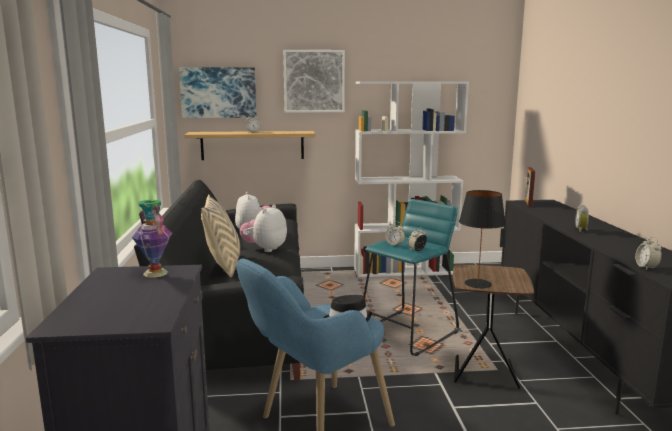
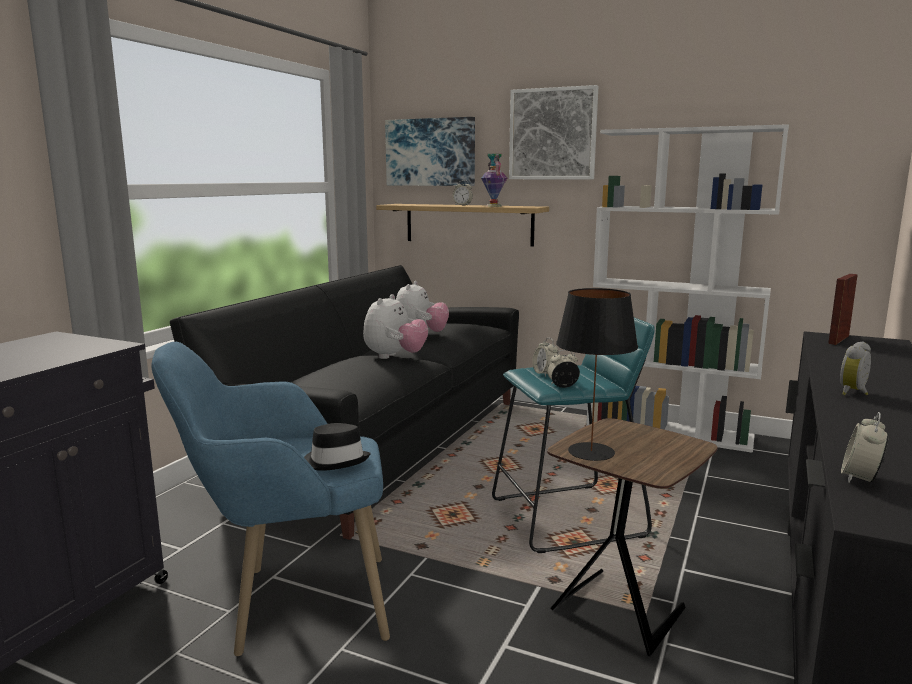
camera: 30 degrees right, 0 degrees up
vase [132,200,172,278] -> vase moved to [481,154,507,207]
beige pillow [201,194,240,278] -> none
plush toy [240,205,287,252] -> plush toy turned 150 degrees clockwise [363,294,428,359]

